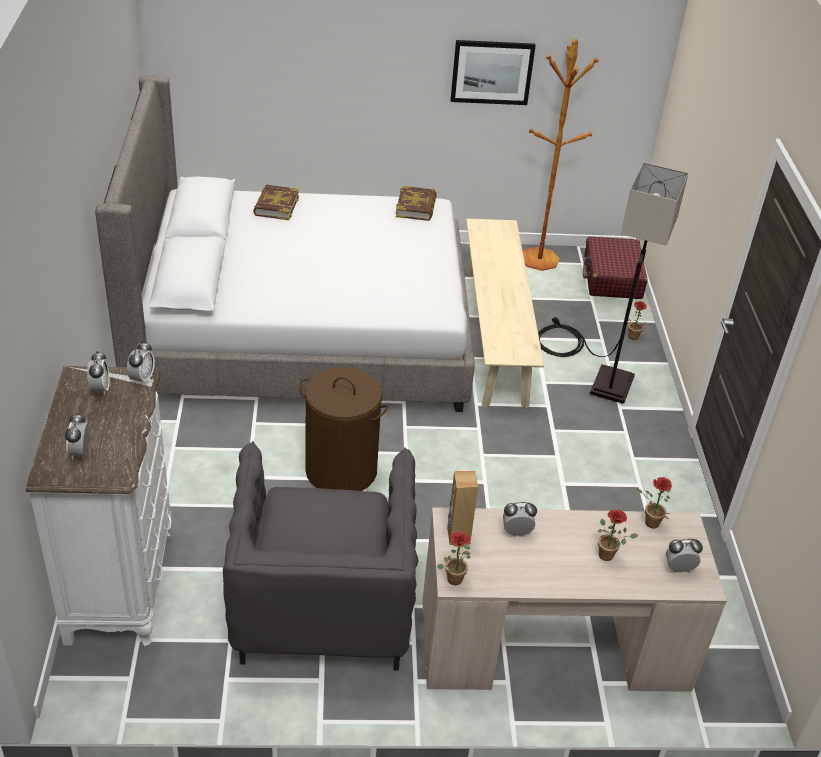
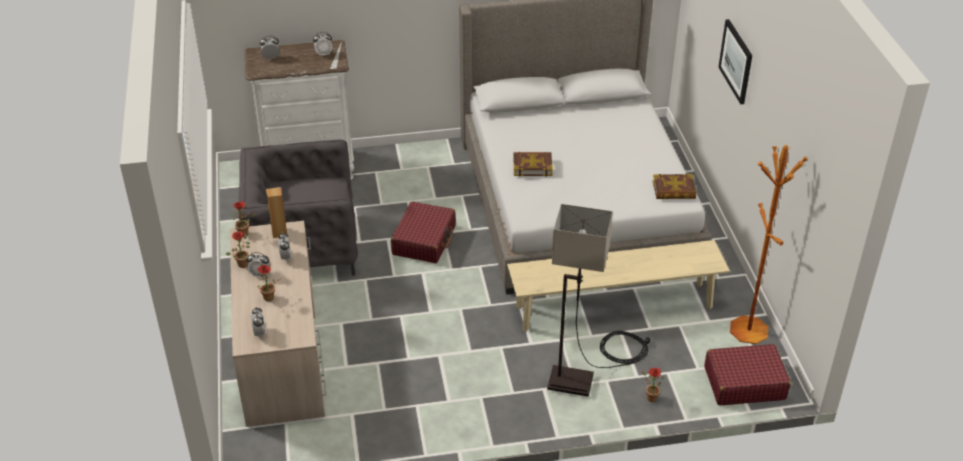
camera: 85 degrees right, 0 degrees up
alarm clock [127,341,155,386] -> alarm clock moved to [247,252,271,277]
book [253,185,299,220] -> book moved to [514,152,553,177]
brown laundry basket [299,367,388,491] -> red suitcase [391,201,456,263]
picture [451,40,536,105] -> picture moved to [718,19,752,104]
potted plant [636,477,672,528] -> potted plant moved to [226,231,250,268]

